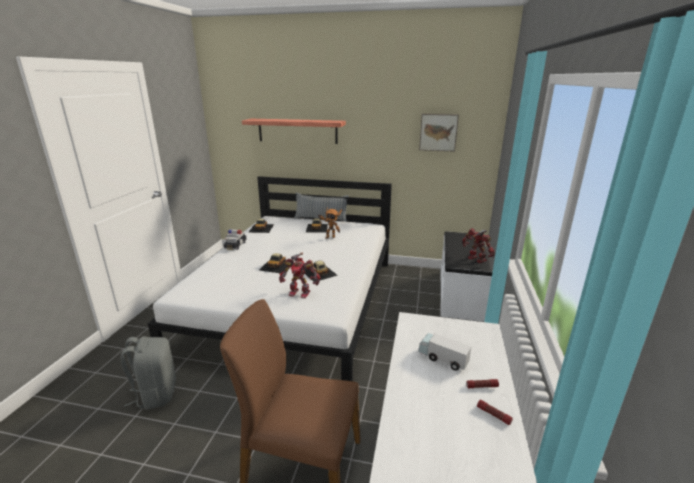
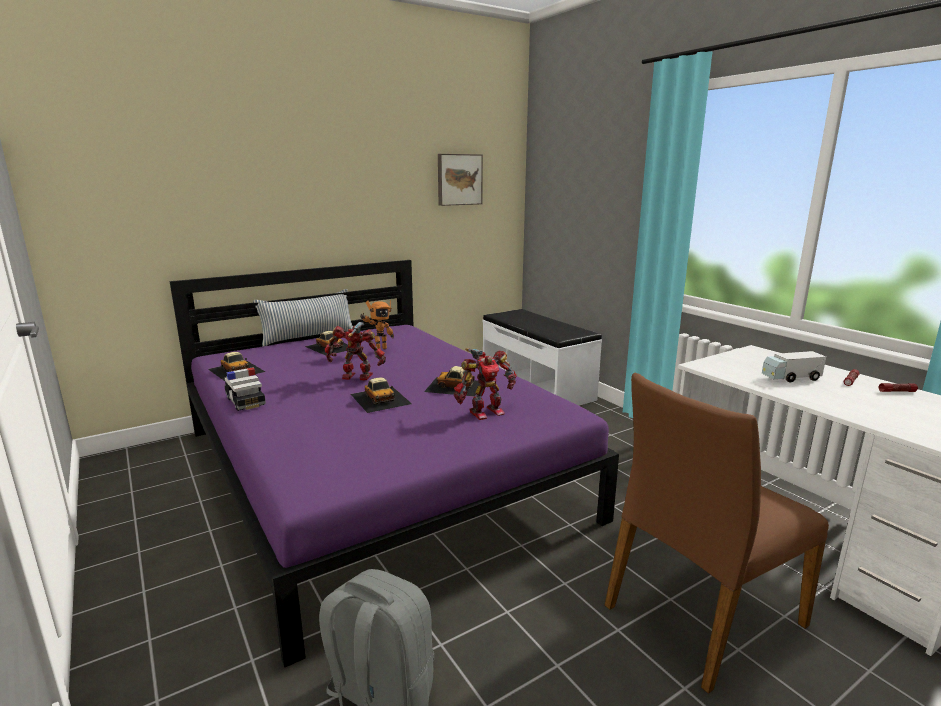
camera: 45 degrees left, 5 degrees down
white bed [148,176,392,381] -> purple bed [169,260,619,668]
shelf [242,119,346,144] -> none
toy robot [462,228,495,263] -> toy robot moved to [325,322,386,380]

